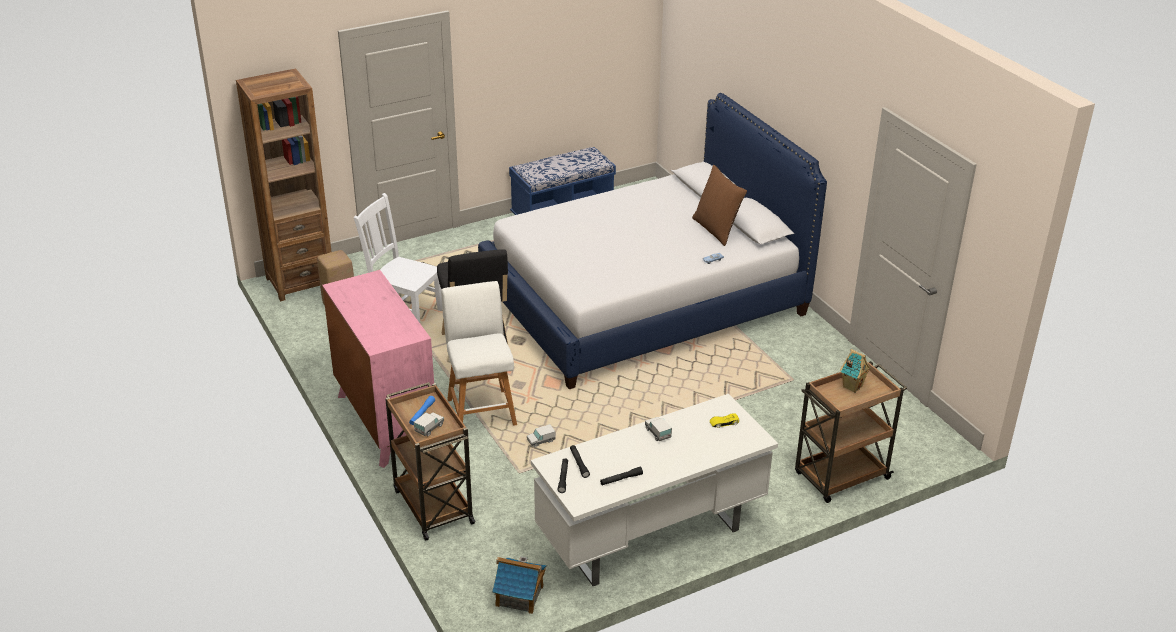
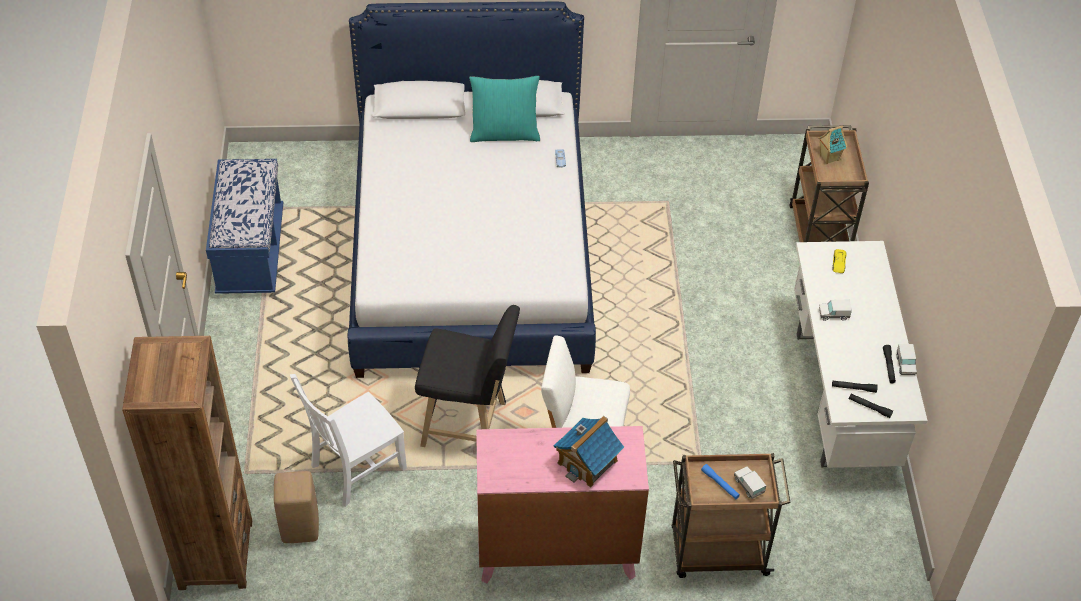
camera: 65 degrees left, 15 degrees up
toy house [492,556,546,614] -> toy house moved to [553,416,624,488]
toy truck [527,424,556,447] -> toy truck moved to [896,344,917,375]
brown pillow [692,165,747,246] -> turquoise pillow [469,76,540,142]

